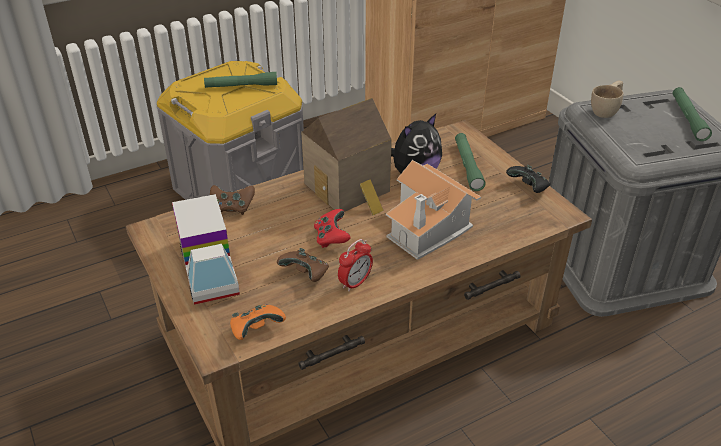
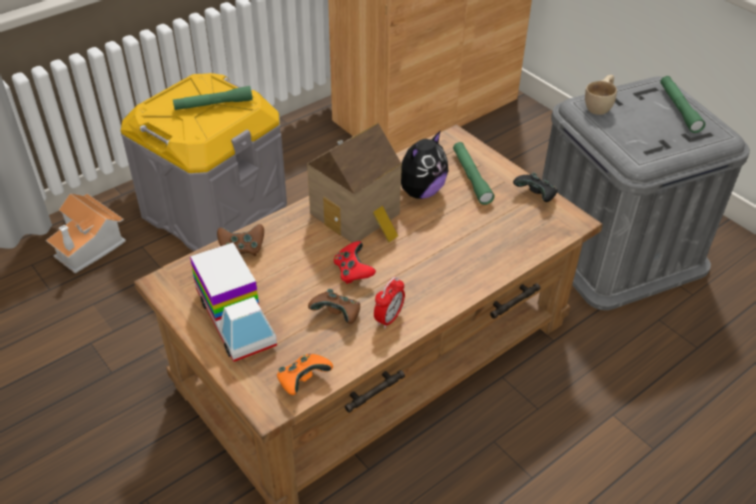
camera: 10 degrees left, 5 degrees up
toy house [386,160,481,260] -> toy house moved to [46,193,126,273]

